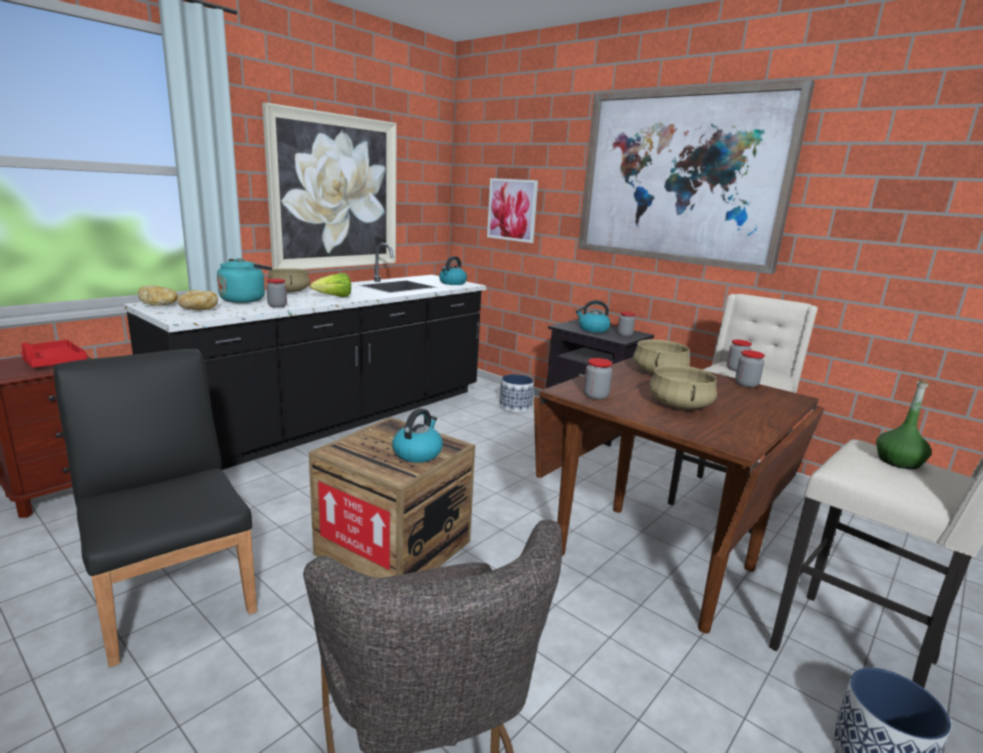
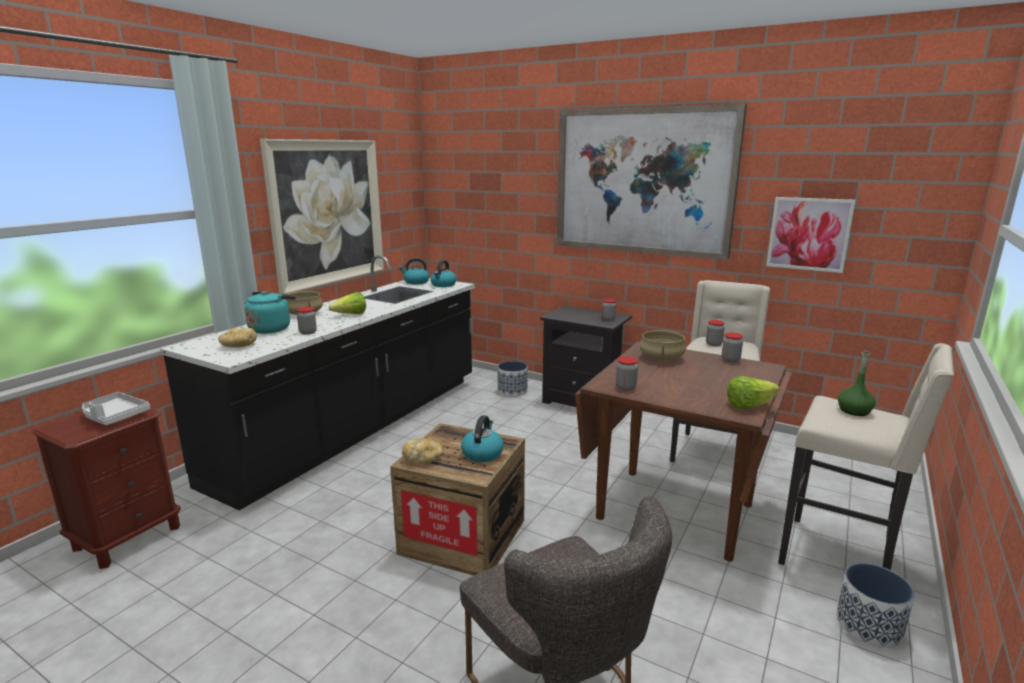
camera: 10 degrees left, 0 degrees up
red tray [21,340,87,368] -> grey tray [82,392,150,425]
black chair [53,349,257,667] -> none
bread [138,285,178,306] -> bread moved to [402,438,443,464]
picture [487,178,538,243] -> picture moved to [766,197,856,273]
kettle [575,300,610,333] -> kettle moved to [399,258,430,284]
beige cooking pot [649,365,717,409] -> none
none -> lettuce [727,376,779,409]

